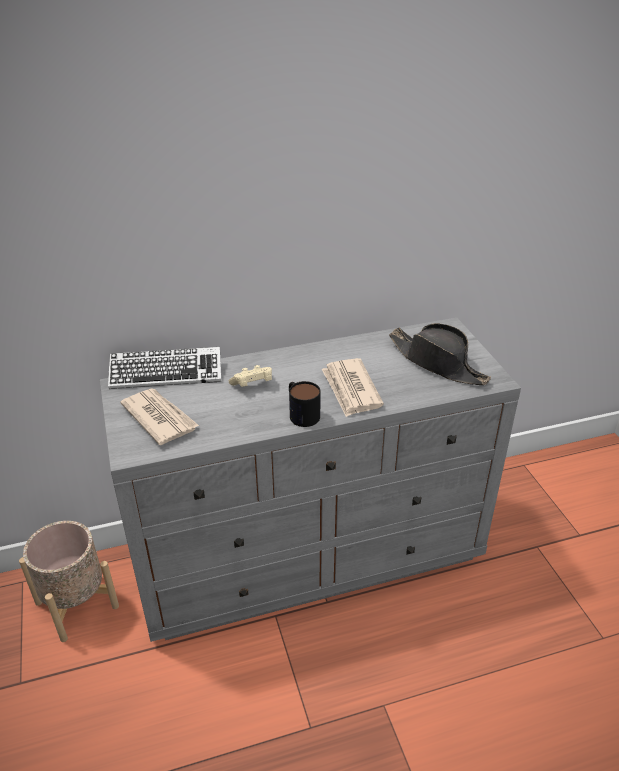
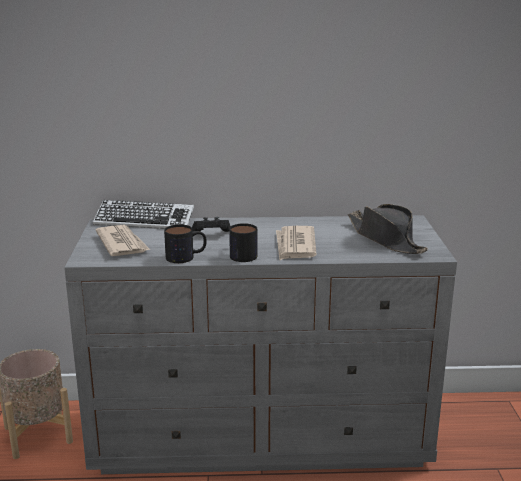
camera: 15 degrees right, 15 degrees down
beige game controller [229,365,272,387] -> black game controller [192,217,231,232]
none -> mug [164,224,207,263]

